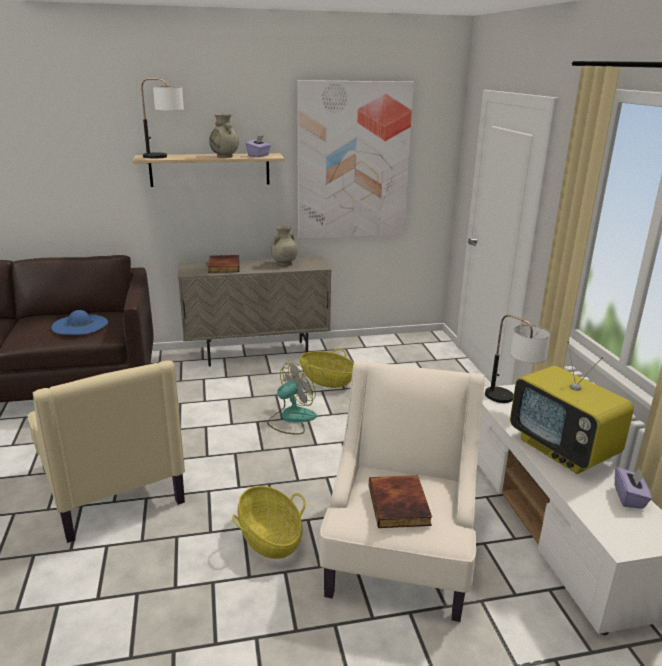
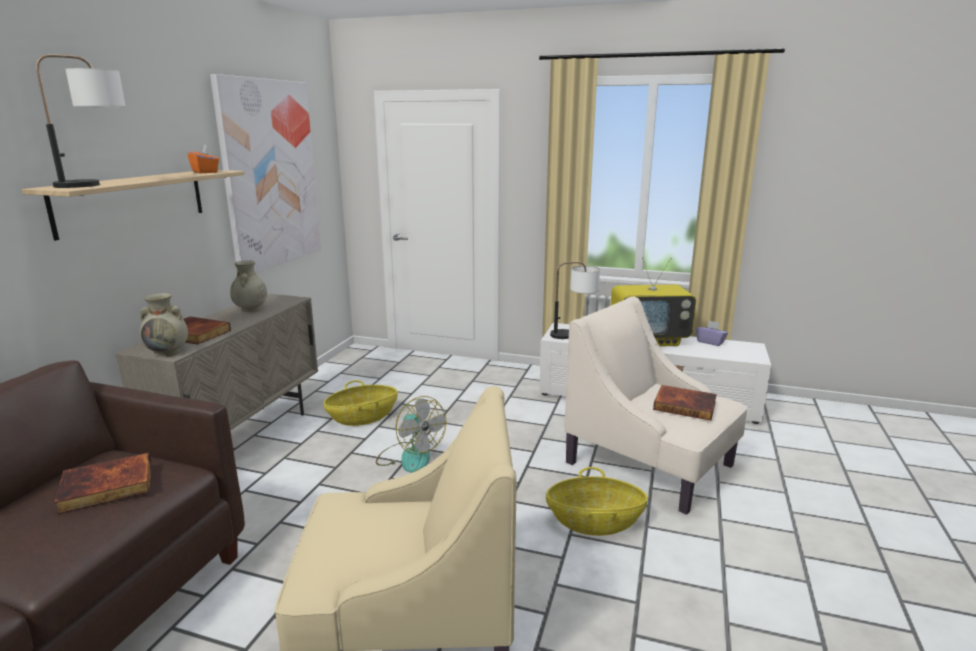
camera: 60 degrees left, 5 degrees down
blue hat [51,310,108,335] -> book [55,452,151,514]
beige vase [209,114,239,158] -> beige vase moved to [140,293,188,357]
purple tissue box [246,135,271,157] -> orange tissue box [188,145,219,173]
fan [267,363,317,434] -> fan turned 150 degrees clockwise [376,396,447,473]

